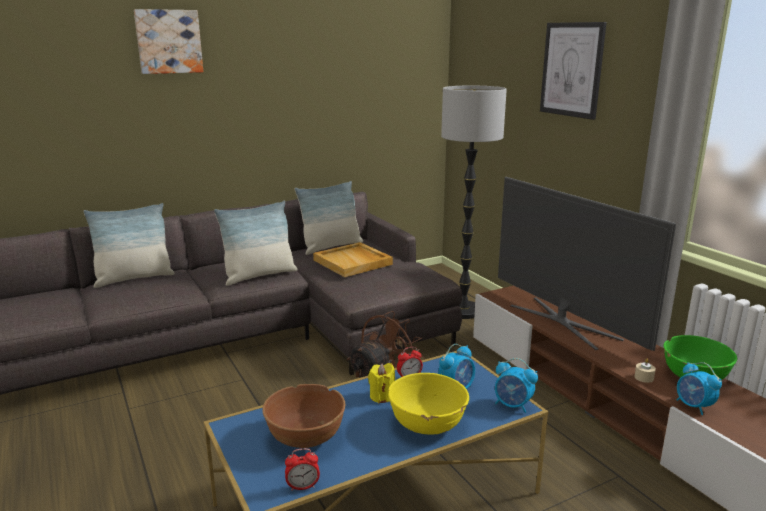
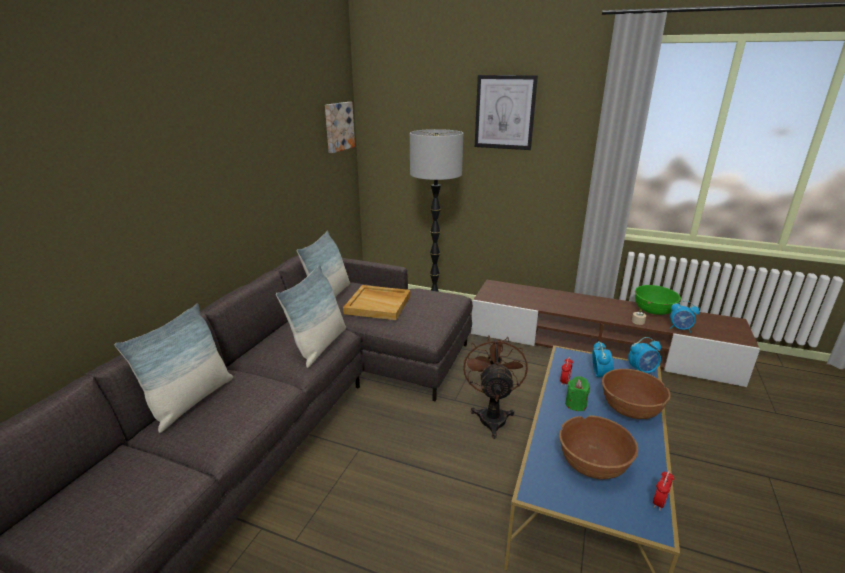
camera: 40 degrees left, 5 degrees up
picture [134,9,203,74] -> picture moved to [325,102,355,153]
yellow candle [368,363,395,403] -> green candle [565,376,590,411]
yellow bowl [389,373,469,435] -> brown bowl [602,369,671,419]
television [498,177,676,351] -> none

